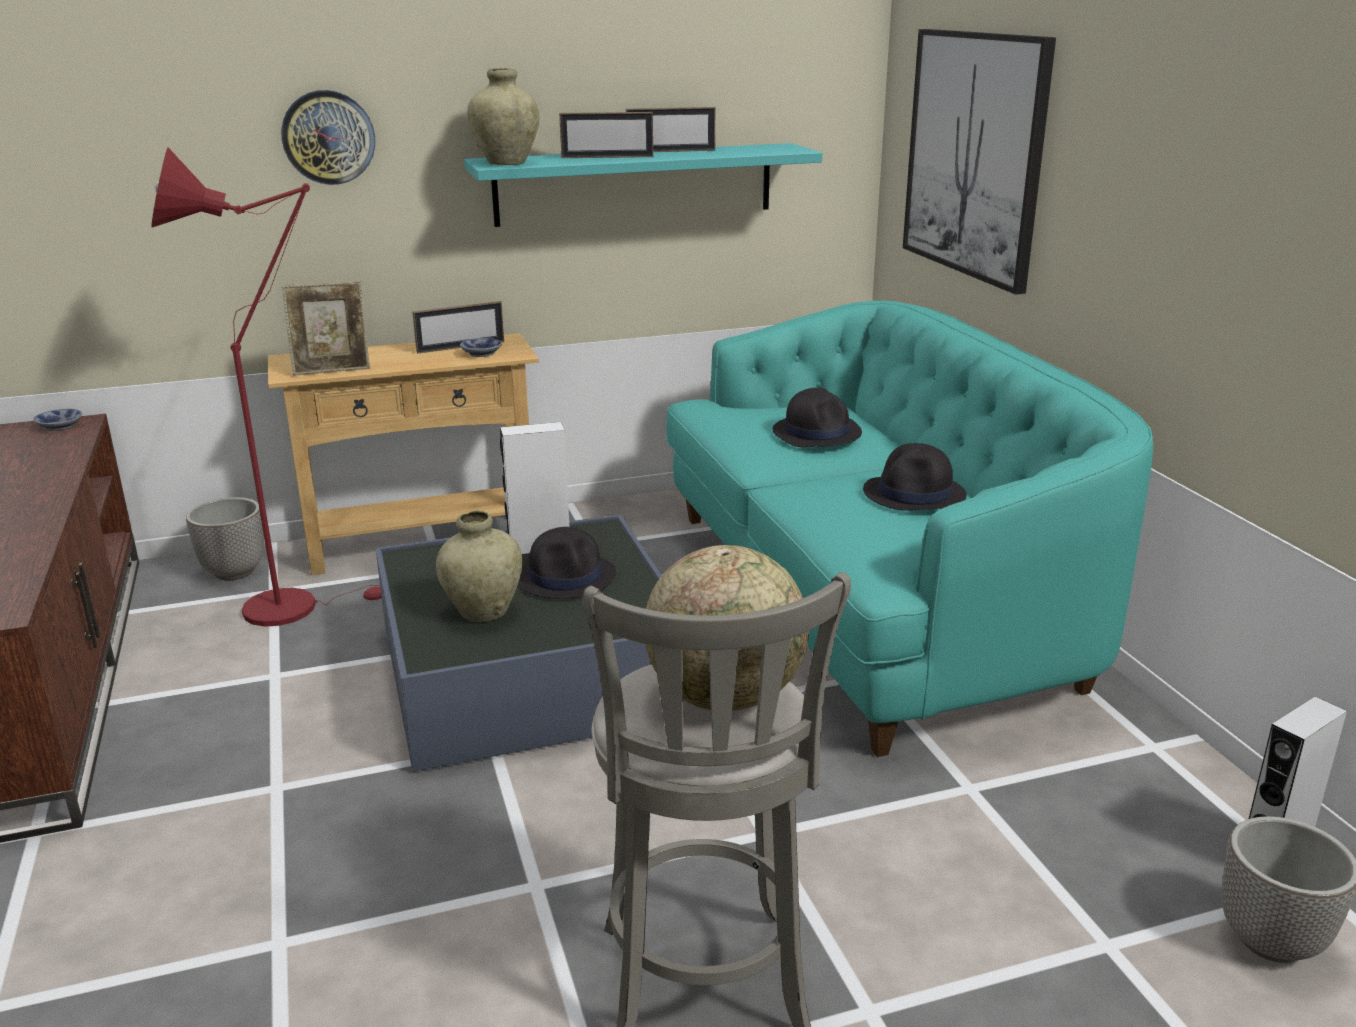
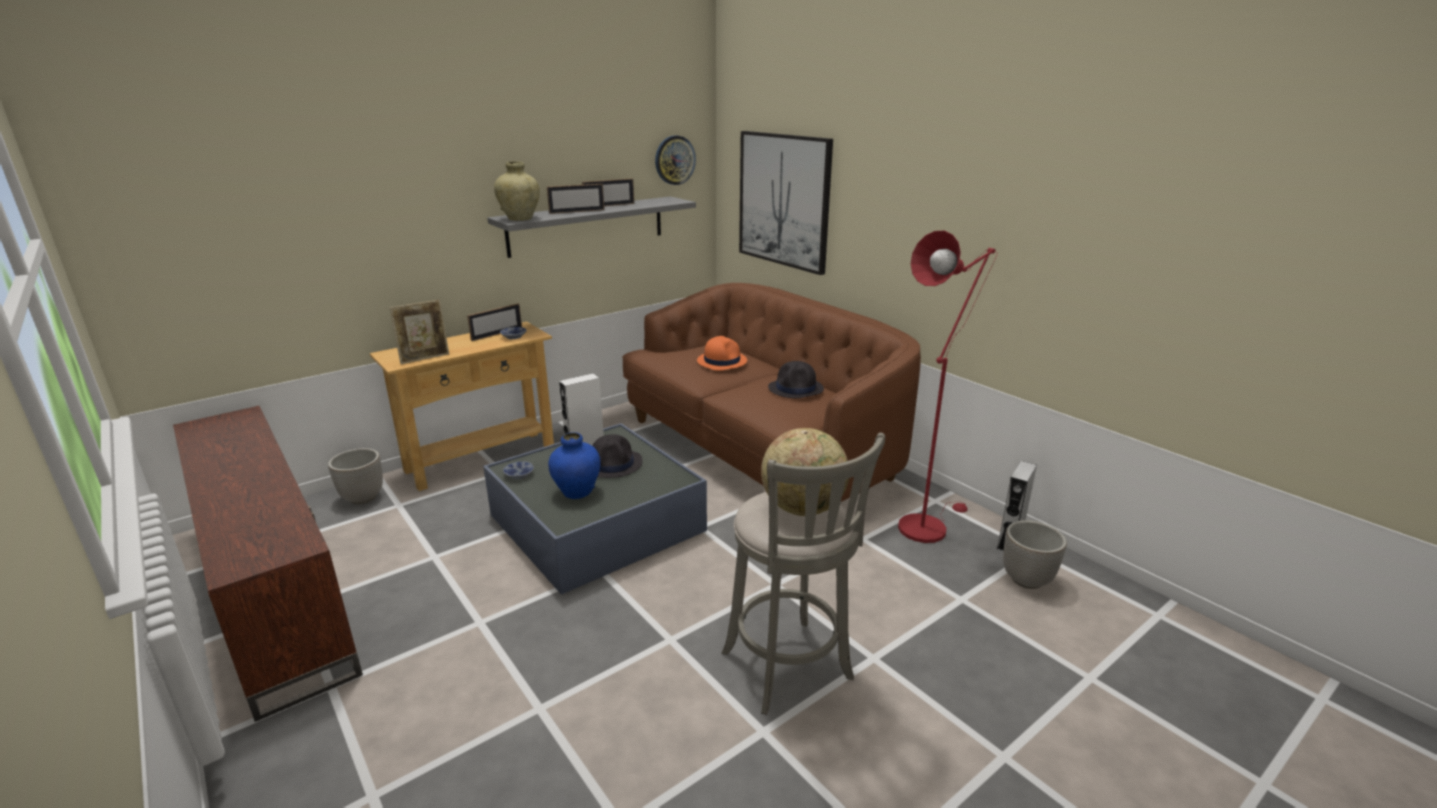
camera: 20 degrees left, 0 degrees up
bowl [33,409,82,431] -> bowl moved to [503,461,534,479]
red floor lamp [151,147,382,627] -> red floor lamp moved to [898,231,997,543]
wall clock [281,90,375,185] -> wall clock moved to [655,136,696,185]
beige vase [436,511,522,622] -> blue vase [548,432,601,499]
turquoise shelf [464,143,822,227] -> grey shelf [487,196,696,258]
turquoise sofa [666,301,1153,757] -> brown sofa [622,283,921,502]
black hat [773,387,862,447] -> orange hat [697,336,747,371]

